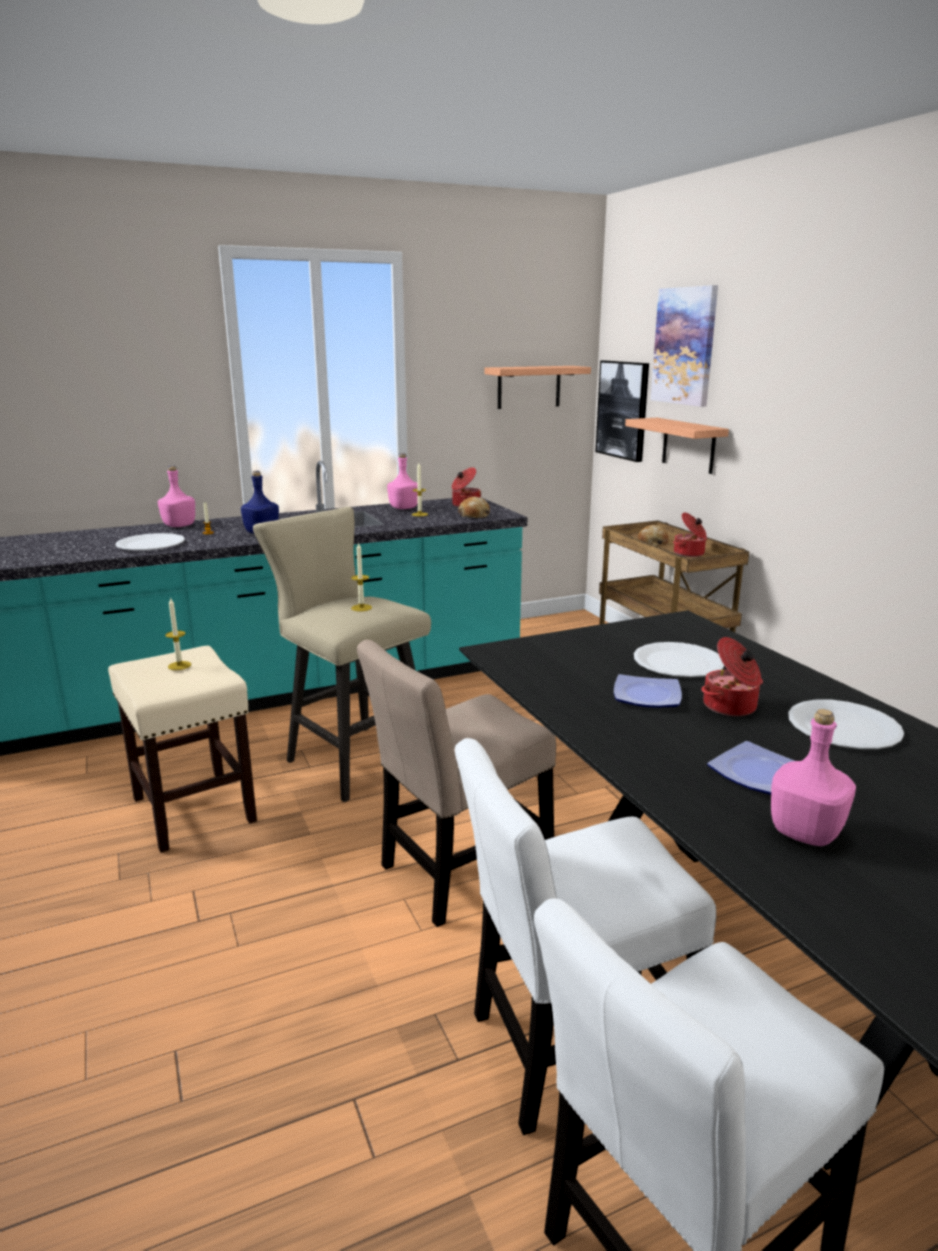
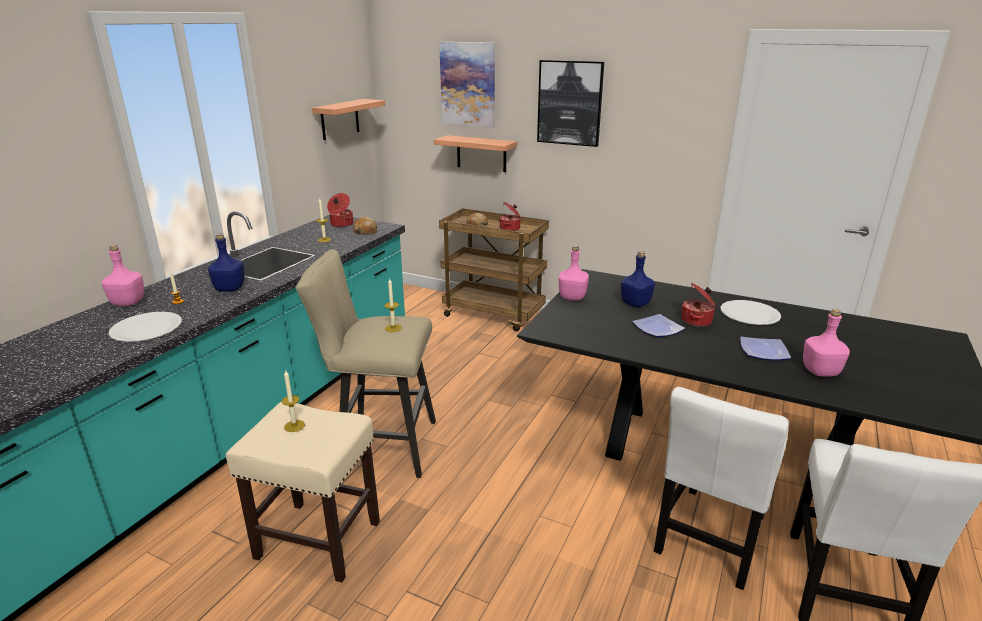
camera: 40 degrees left, 5 degrees up
beige chair [357,640,556,927] -> none
pink bottle [387,453,418,509] -> pink bottle moved to [559,246,589,300]
picture [596,361,649,462] -> picture moved to [537,60,604,147]
white plate [634,642,724,677] -> blue bottle [621,251,655,307]

